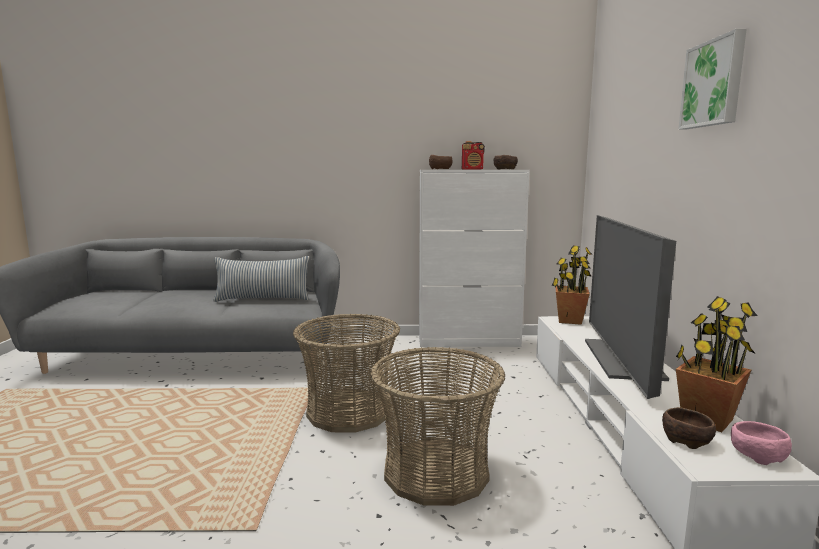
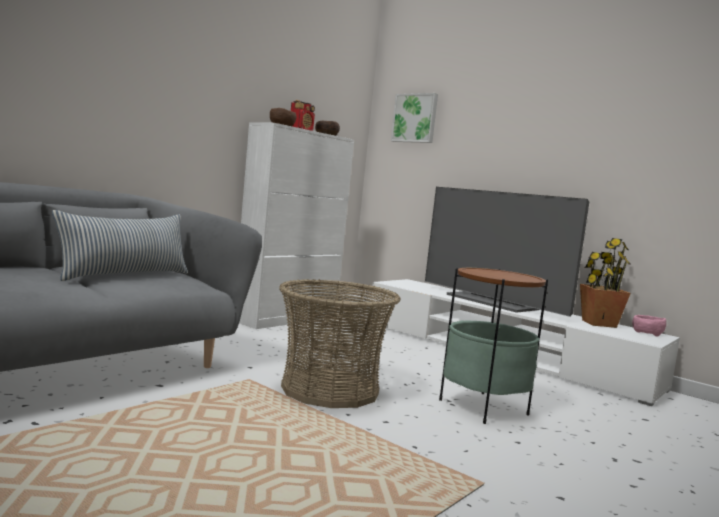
camera: 50 degrees left, 5 degrees down
basket [370,347,505,506] -> side table [439,268,548,424]
potted plant [552,245,592,325] -> none
brown bowl [662,407,716,449] -> none
picture [678,29,747,129] -> picture moved to [391,93,438,143]

